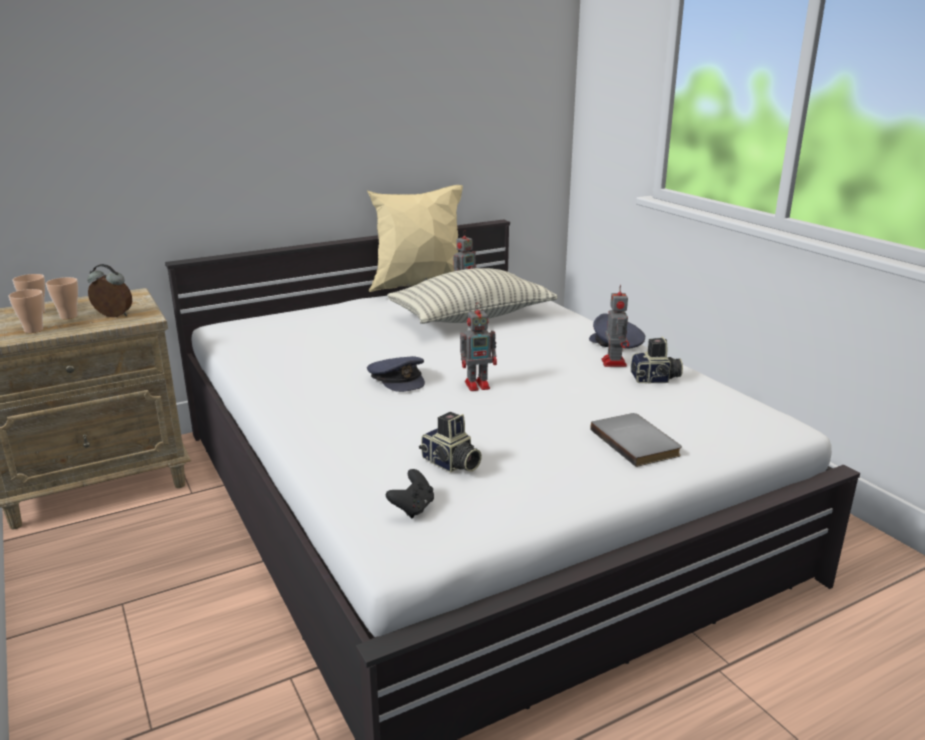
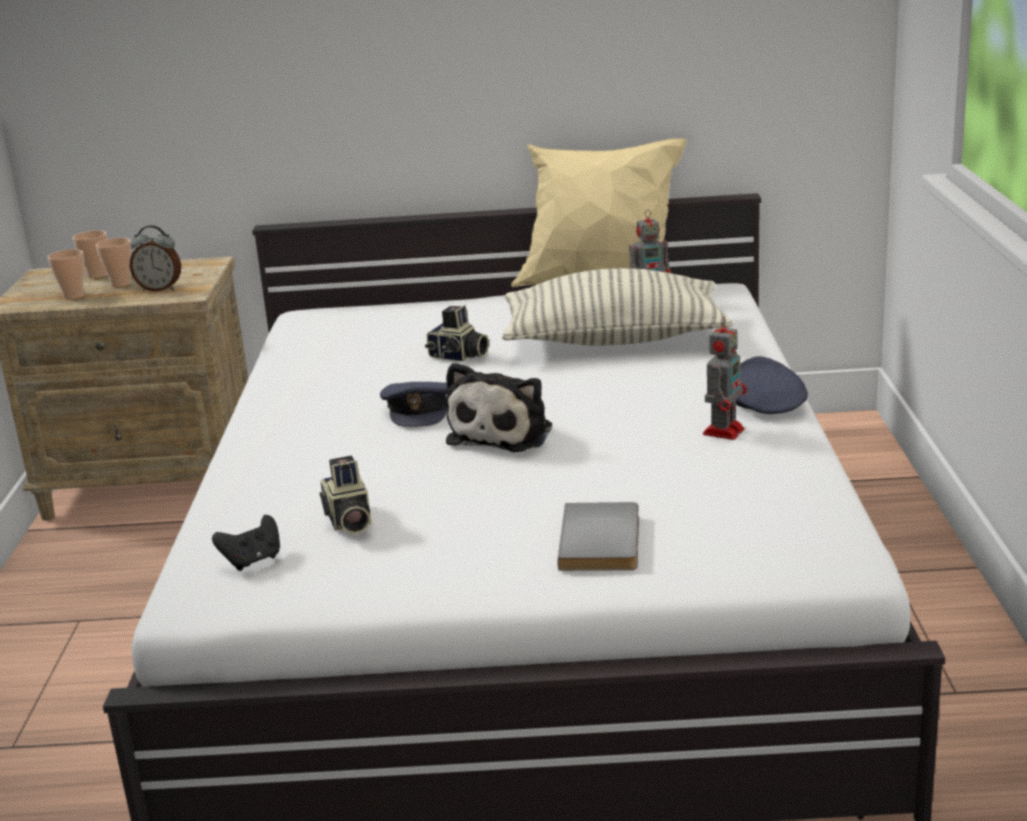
camera: 30 degrees right, 0 degrees up
alarm clock [87,264,132,317] -> alarm clock turned 150 degrees clockwise [130,225,181,292]
toy robot [460,304,497,391] -> plush toy [446,362,552,452]
camera [631,336,683,383] -> camera moved to [425,305,489,362]

